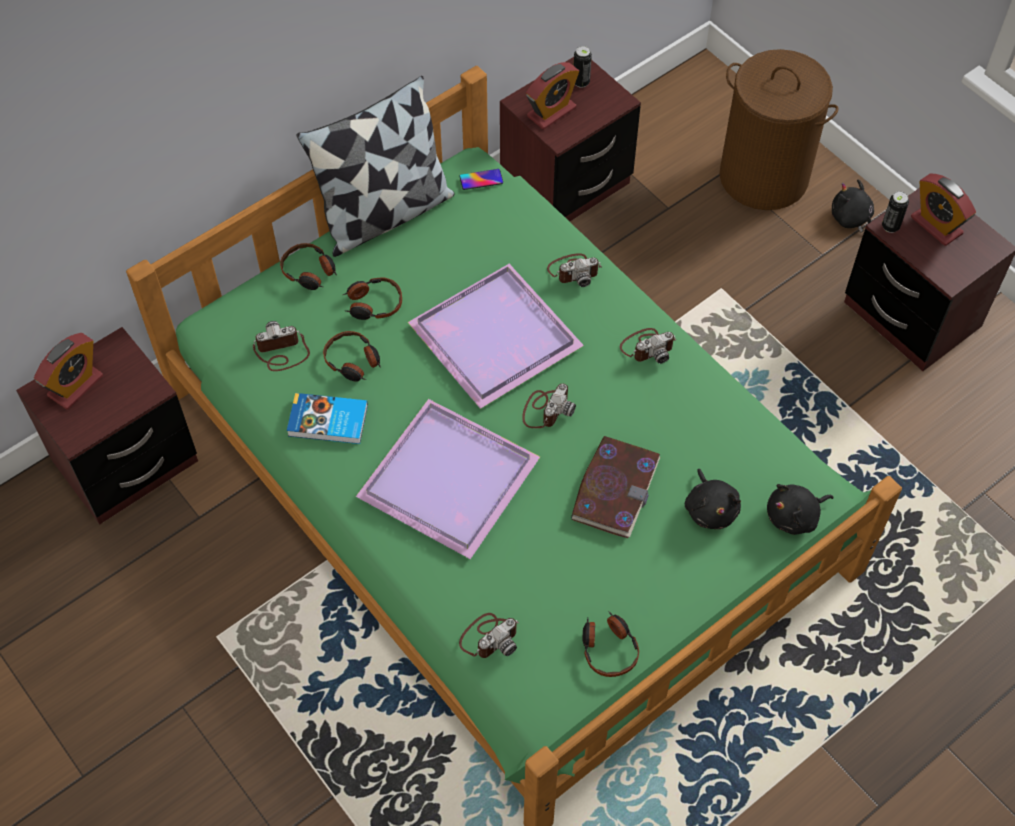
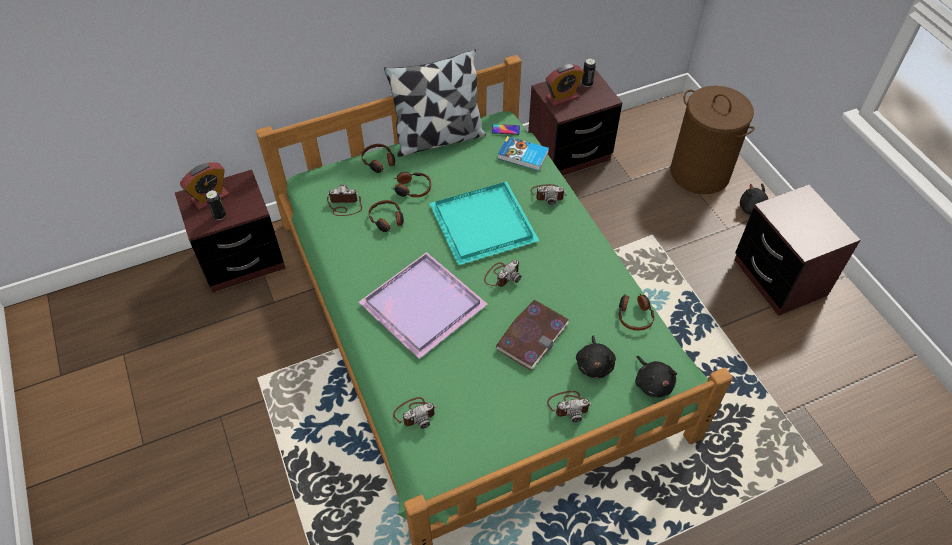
camera: 15 degrees right, 5 degrees down
book [287,393,368,444] -> book moved to [498,136,549,171]
purple tray [408,264,584,409] -> turquoise tray [429,181,539,265]
headphones [582,612,639,677] -> headphones moved to [619,293,654,330]
camera [620,328,676,364] -> camera moved to [547,391,592,423]
black plush toy [767,484,834,535] -> black plush toy turned 105 degrees counterclockwise [635,356,677,397]
can [882,191,909,233] -> can moved to [206,190,226,220]
alarm clock [911,174,976,246] -> none

